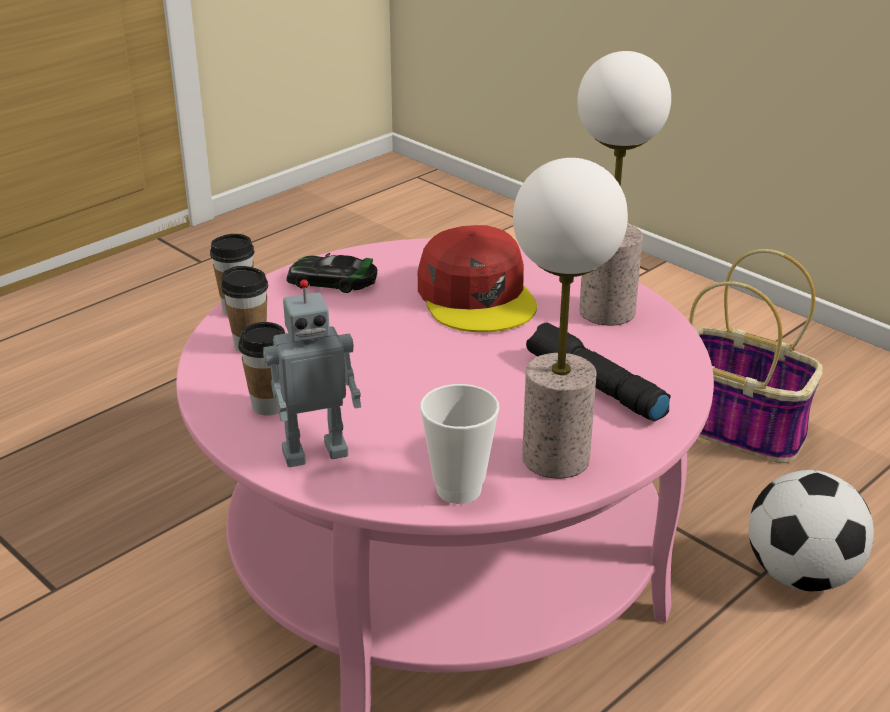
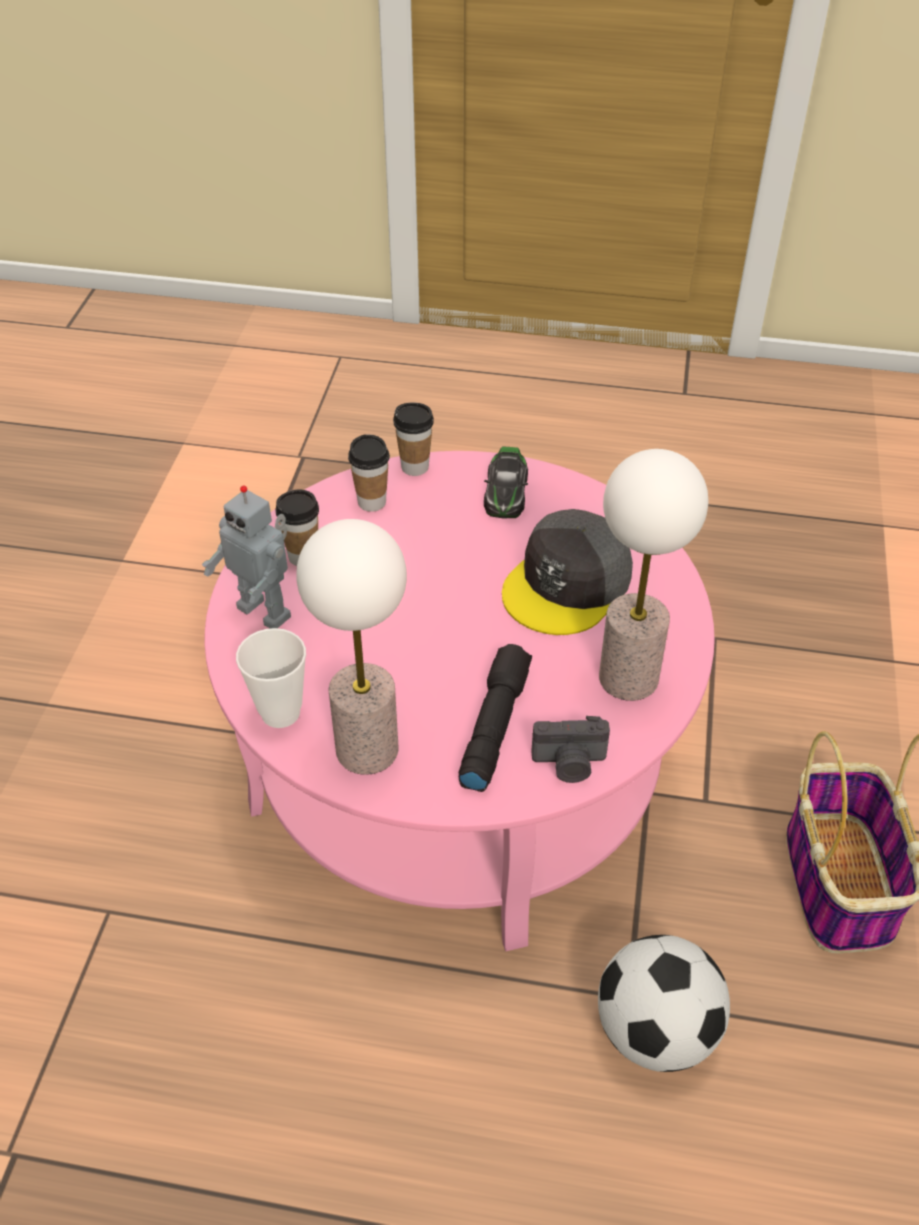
camera: 55 degrees right, 15 degrees up
toy car [286,253,377,293] -> toy car turned 150 degrees counterclockwise [484,446,528,518]
red cap [418,225,537,332] -> grey cap [502,509,633,635]
none -> camera [531,716,610,783]

